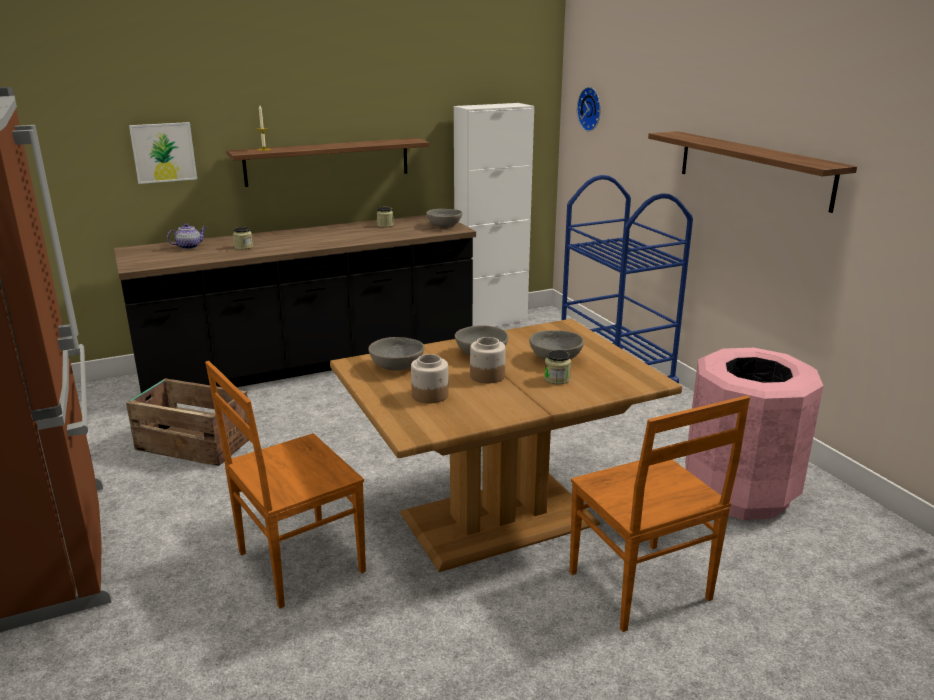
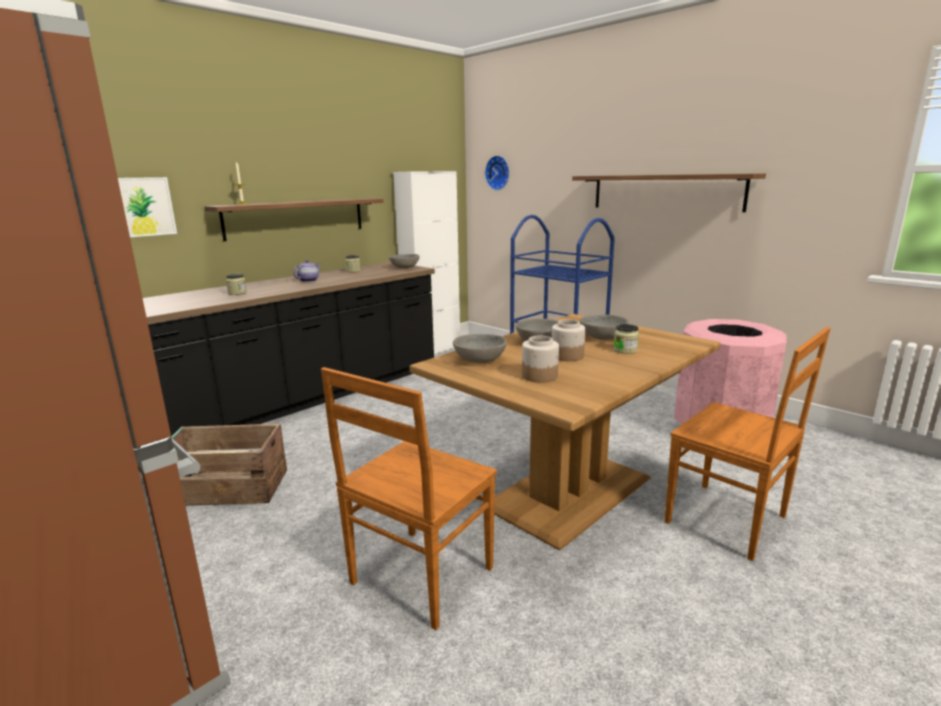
camera: 20 degrees left, 5 degrees down
teapot [167,223,206,249] -> teapot moved to [293,260,321,282]

